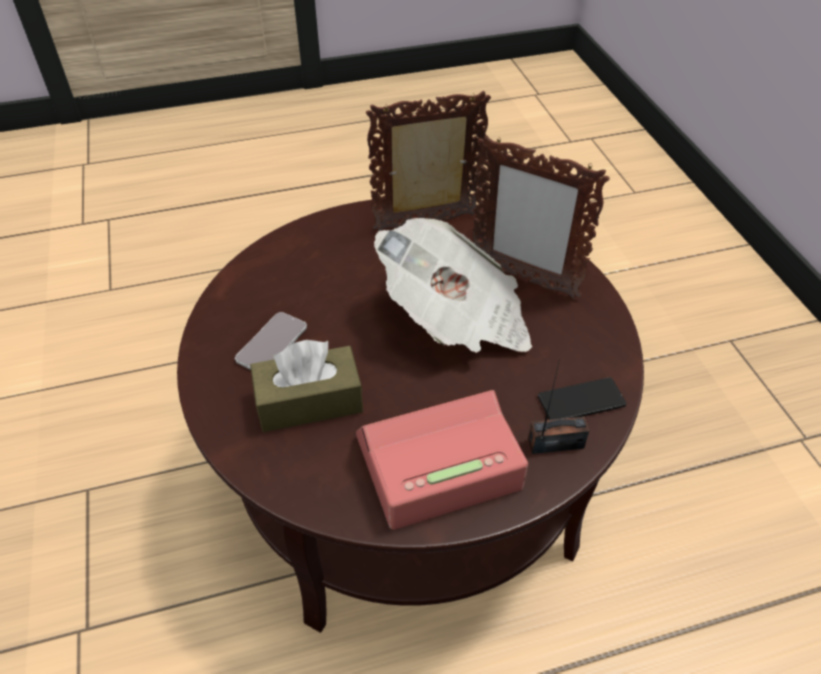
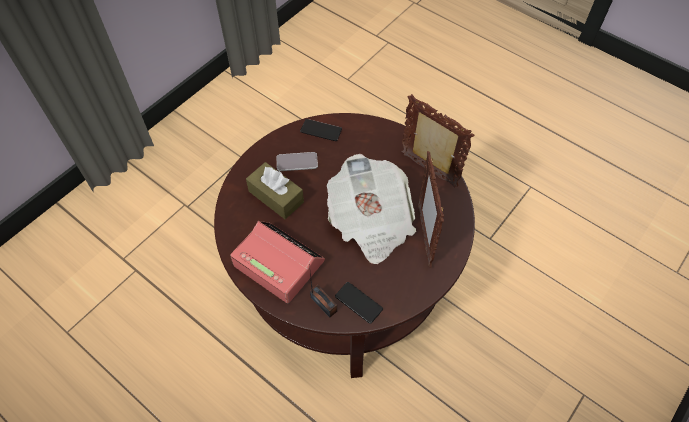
camera: 55 degrees right, 10 degrees up
none -> phone [300,119,342,141]

